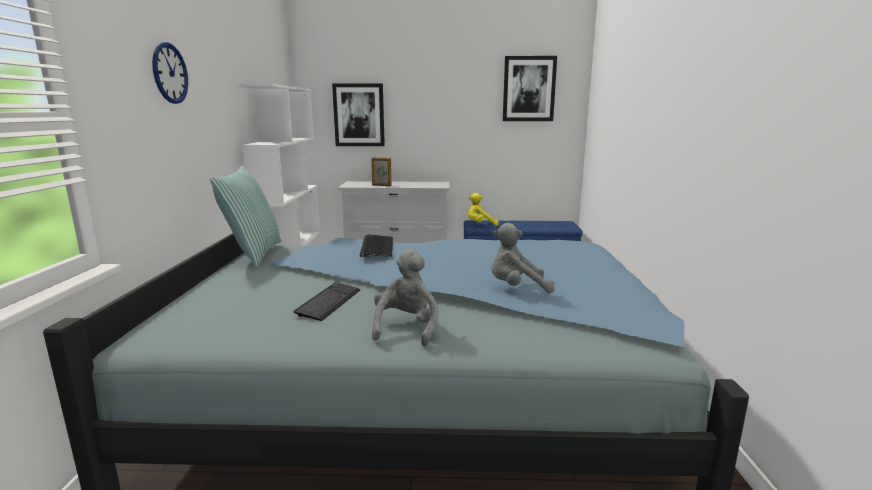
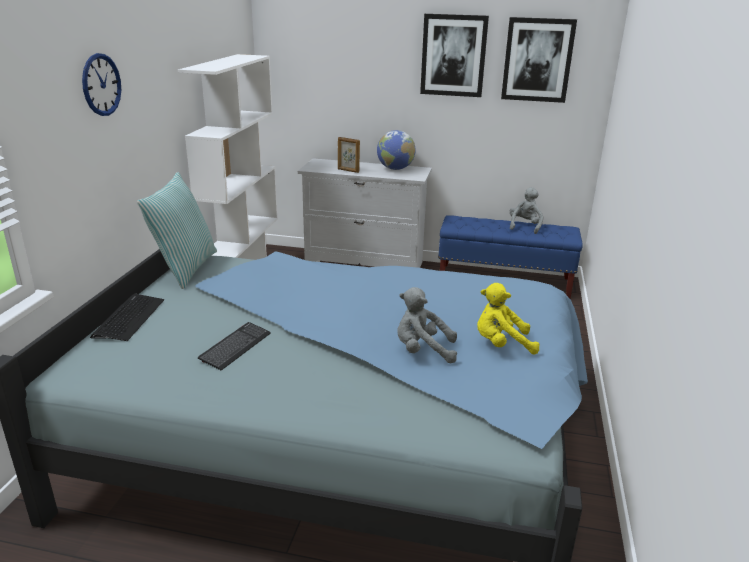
camera: 10 degrees right, 10 degrees up
picture [332,83,385,146] -> picture moved to [420,14,489,97]
keyboard [360,234,393,257] -> keyboard moved to [90,294,164,341]
grey plush toy [372,248,439,346] -> grey plush toy moved to [510,187,543,234]
yellow plush toy [468,193,499,226] -> yellow plush toy moved to [477,283,540,354]
none -> globe [377,130,416,170]

